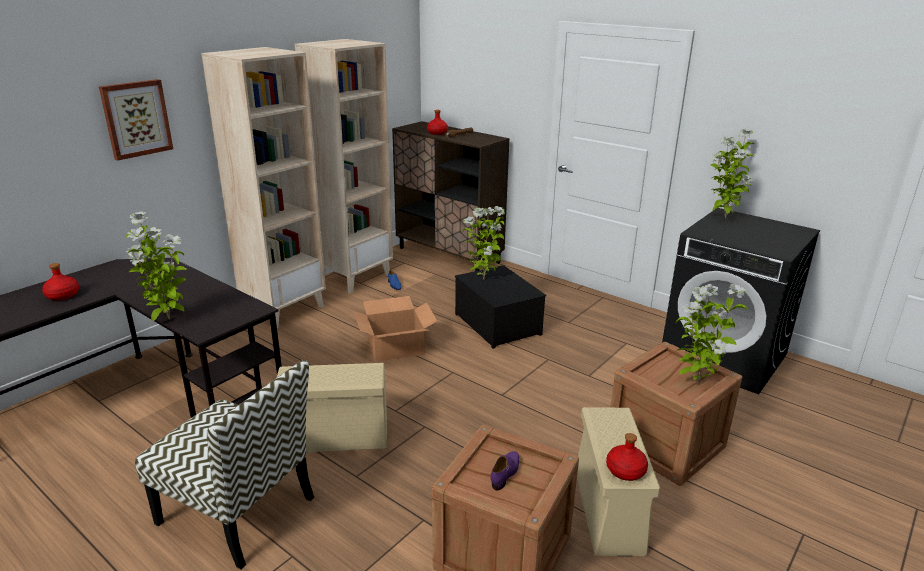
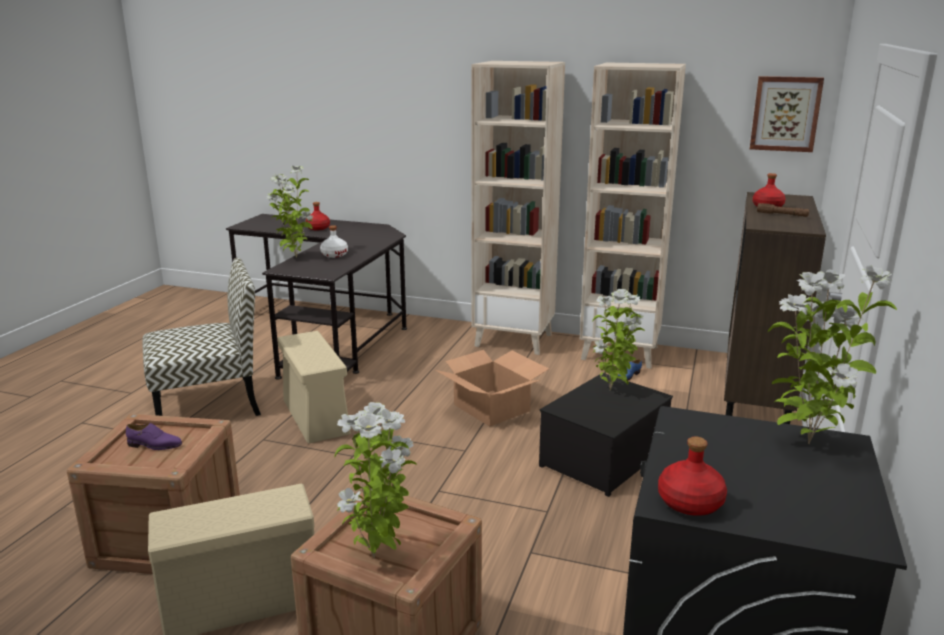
camera: 70 degrees right, 5 degrees down
picture [99,79,173,161] -> picture moved to [750,76,824,152]
chair [135,360,314,570] -> chair turned 120 degrees counterclockwise [142,258,261,416]
red bottle [606,433,648,481] -> red bottle moved to [658,437,727,516]
none -> white bottle [320,225,348,258]

